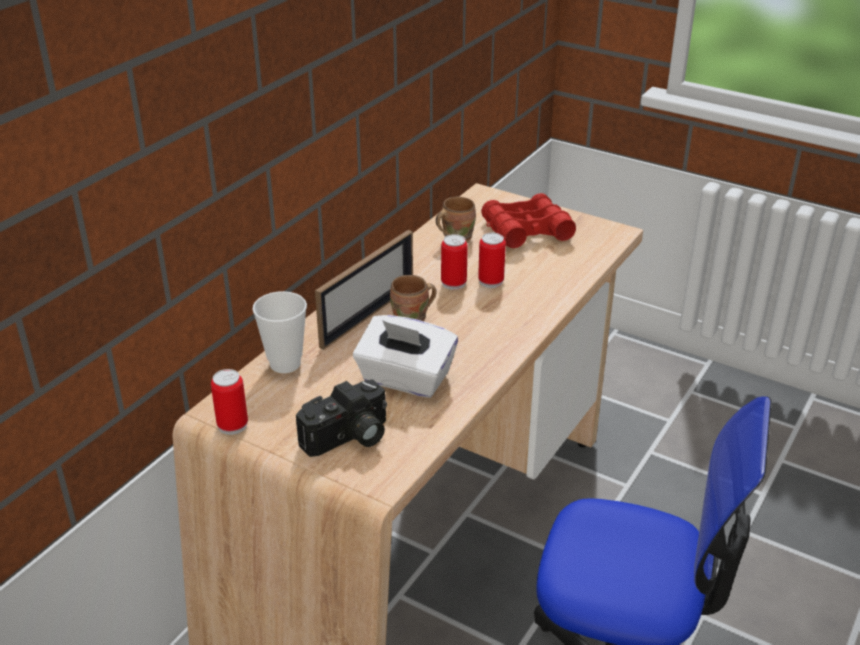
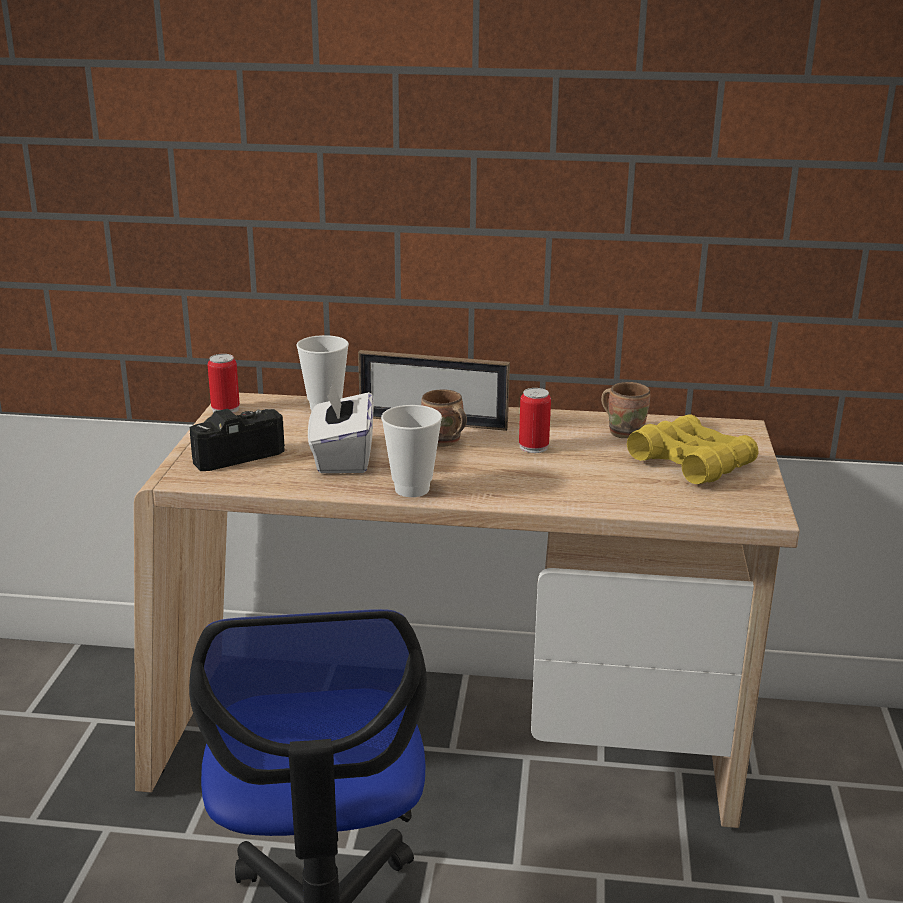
camera: 65 degrees right, 10 degrees down
camera [296,380,387,457] -> camera turned 120 degrees clockwise [190,409,285,471]
can [478,233,506,288] -> none
red binoculars [481,193,576,248] -> yellow binoculars [627,414,759,484]
none -> cup [381,405,442,497]

